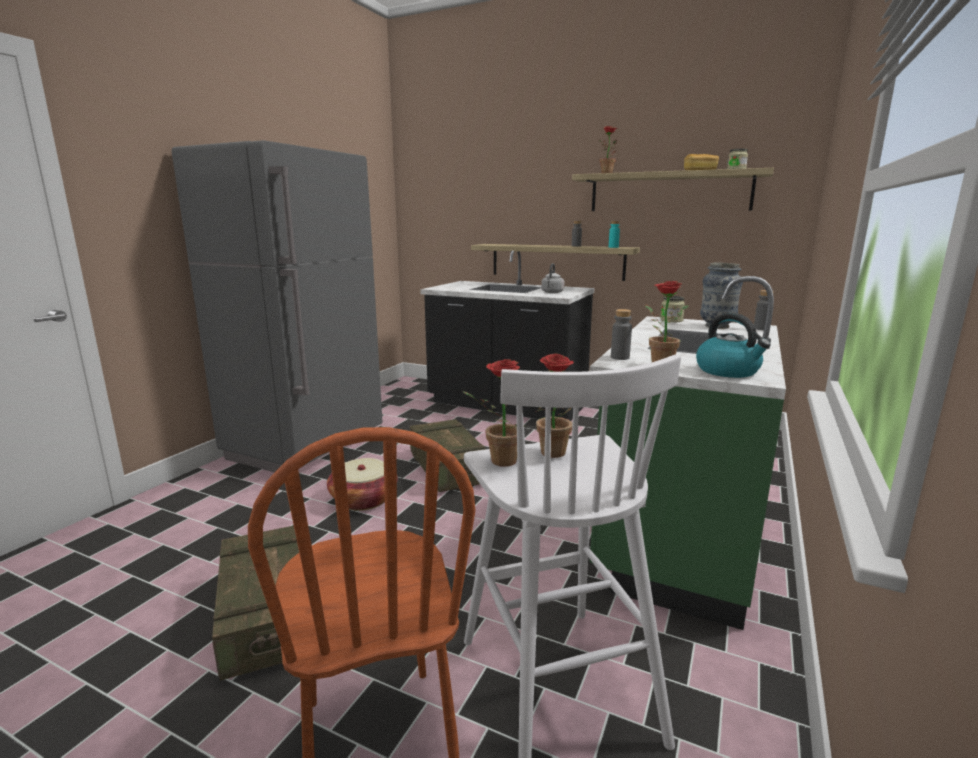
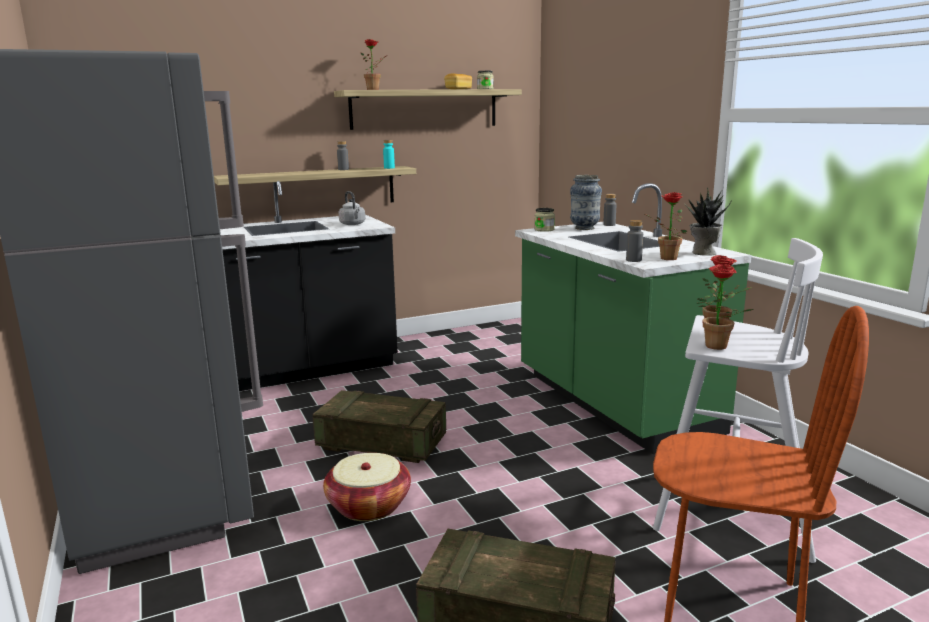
camera: 50 degrees left, 0 degrees up
kettle [696,313,771,378] -> potted plant [684,188,732,256]

